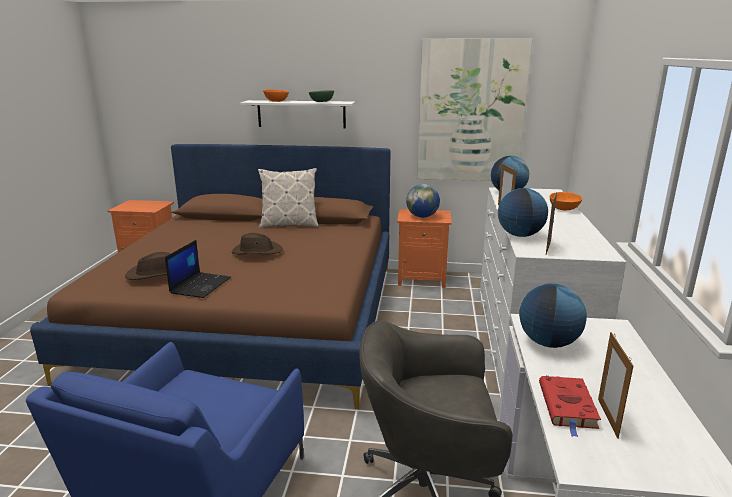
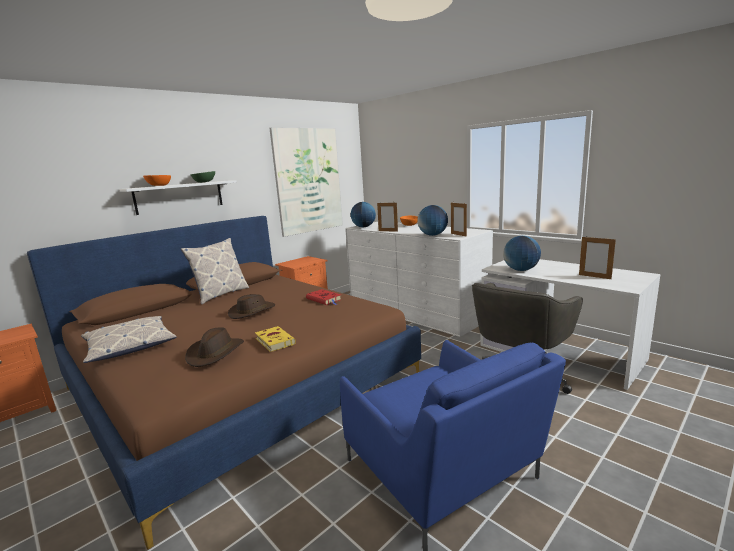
camera: 50 degrees left, 5 degrees down
laptop [165,240,231,298] -> yellow book [255,326,296,352]
globe [406,184,440,218] -> none
red book [539,376,601,437] -> red book moved to [306,289,342,305]
none -> pillow [81,316,176,363]

